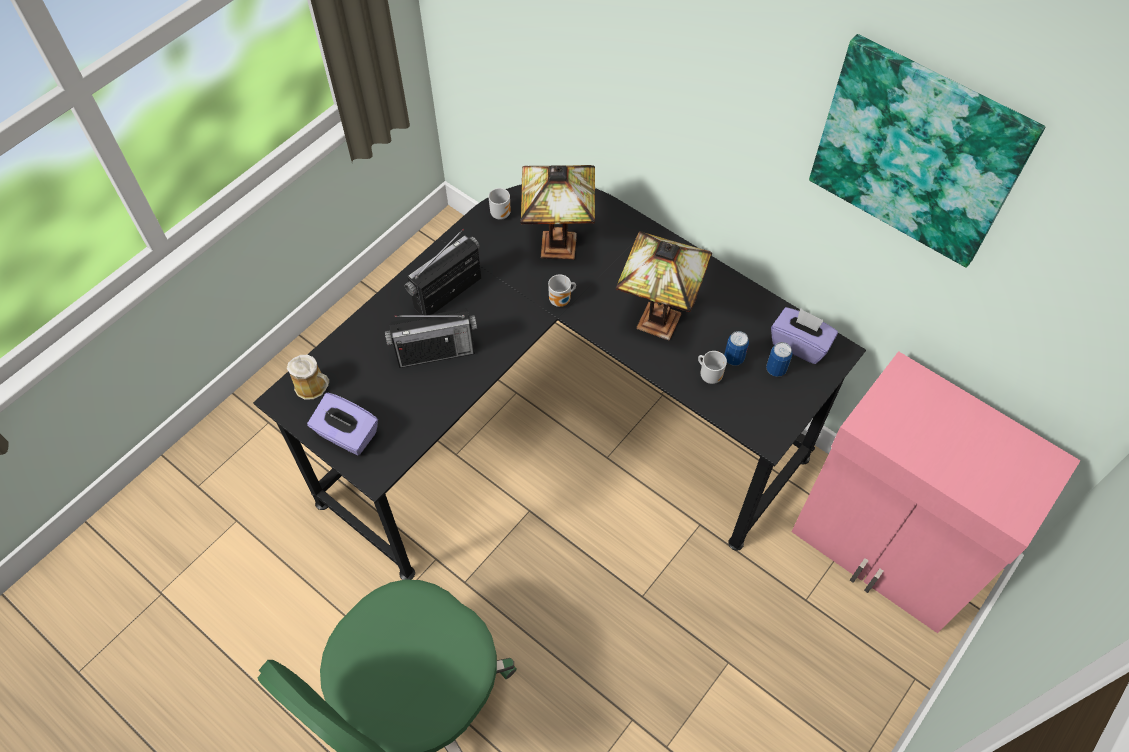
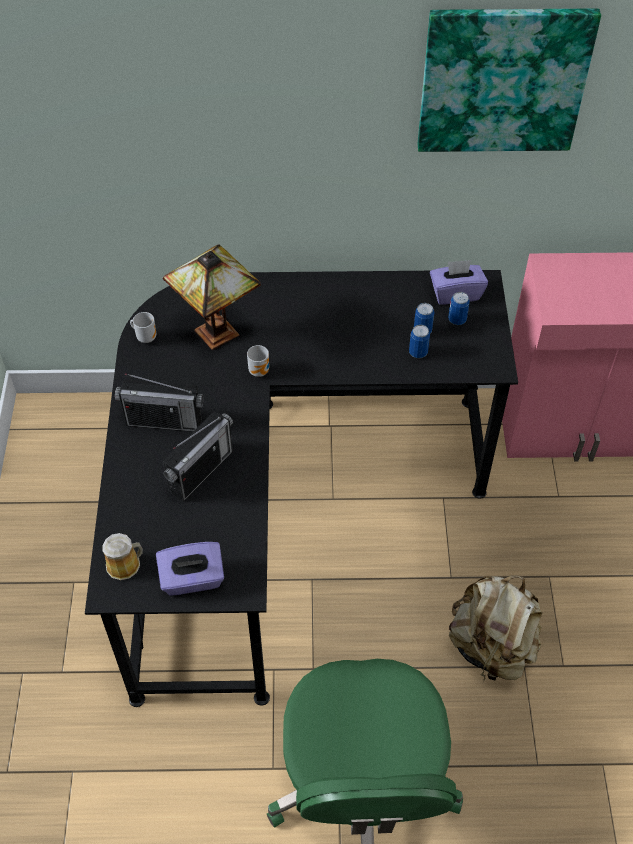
camera: 40 degrees left, 5 degrees down
radio [405,229,481,315] -> radio turned 90 degrees counterclockwise [115,373,204,432]
table lamp [616,231,712,340] -> none
mug [698,351,727,384] -> can [409,325,430,358]
none -> beige backpack [449,575,542,681]

